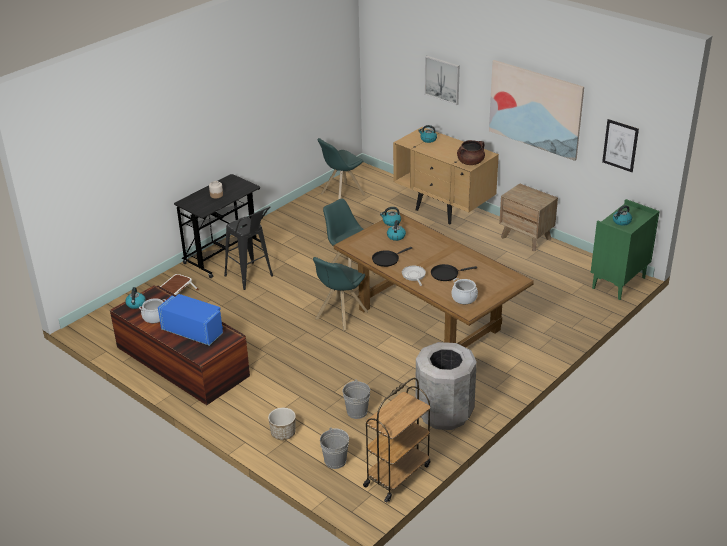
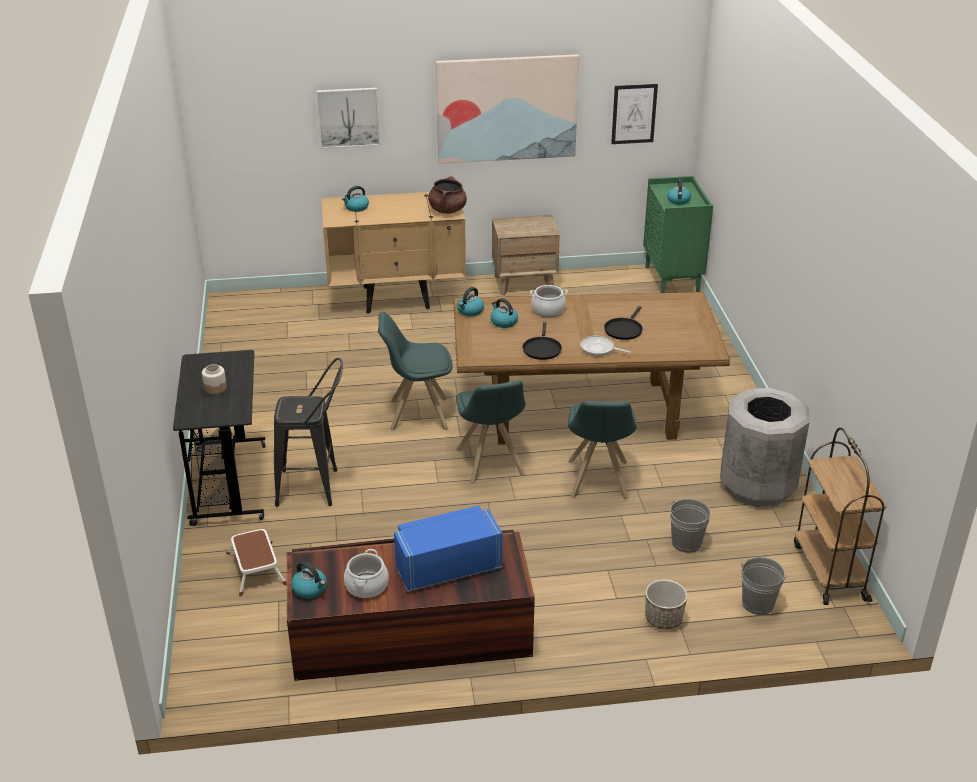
camera: 50 degrees left, 0 degrees up
turquoise chair [317,138,365,199] -> turquoise chair moved to [568,401,637,499]
cooking pot [452,278,478,304] -> cooking pot moved to [530,285,568,317]

